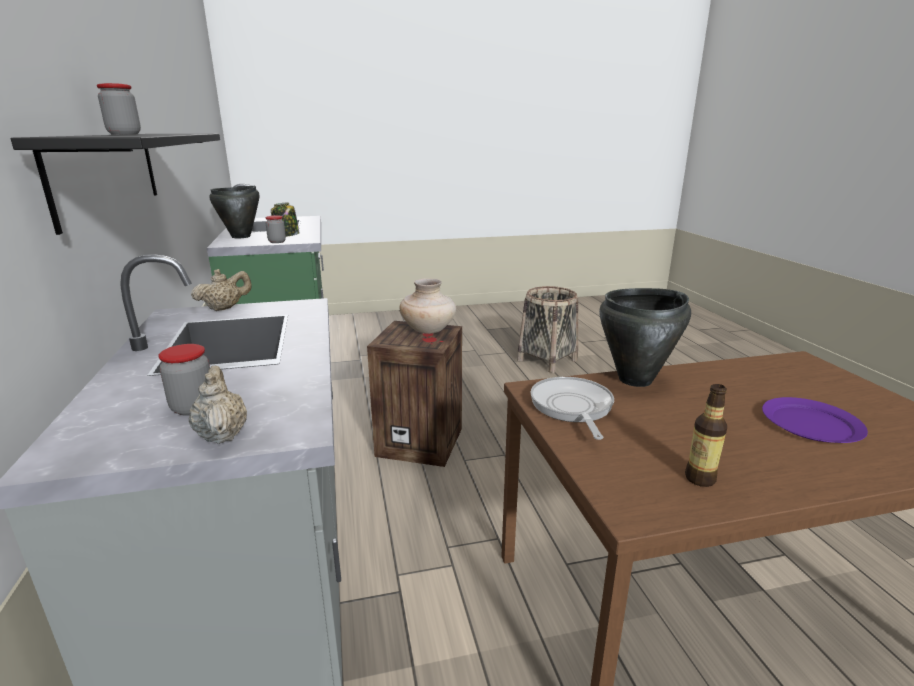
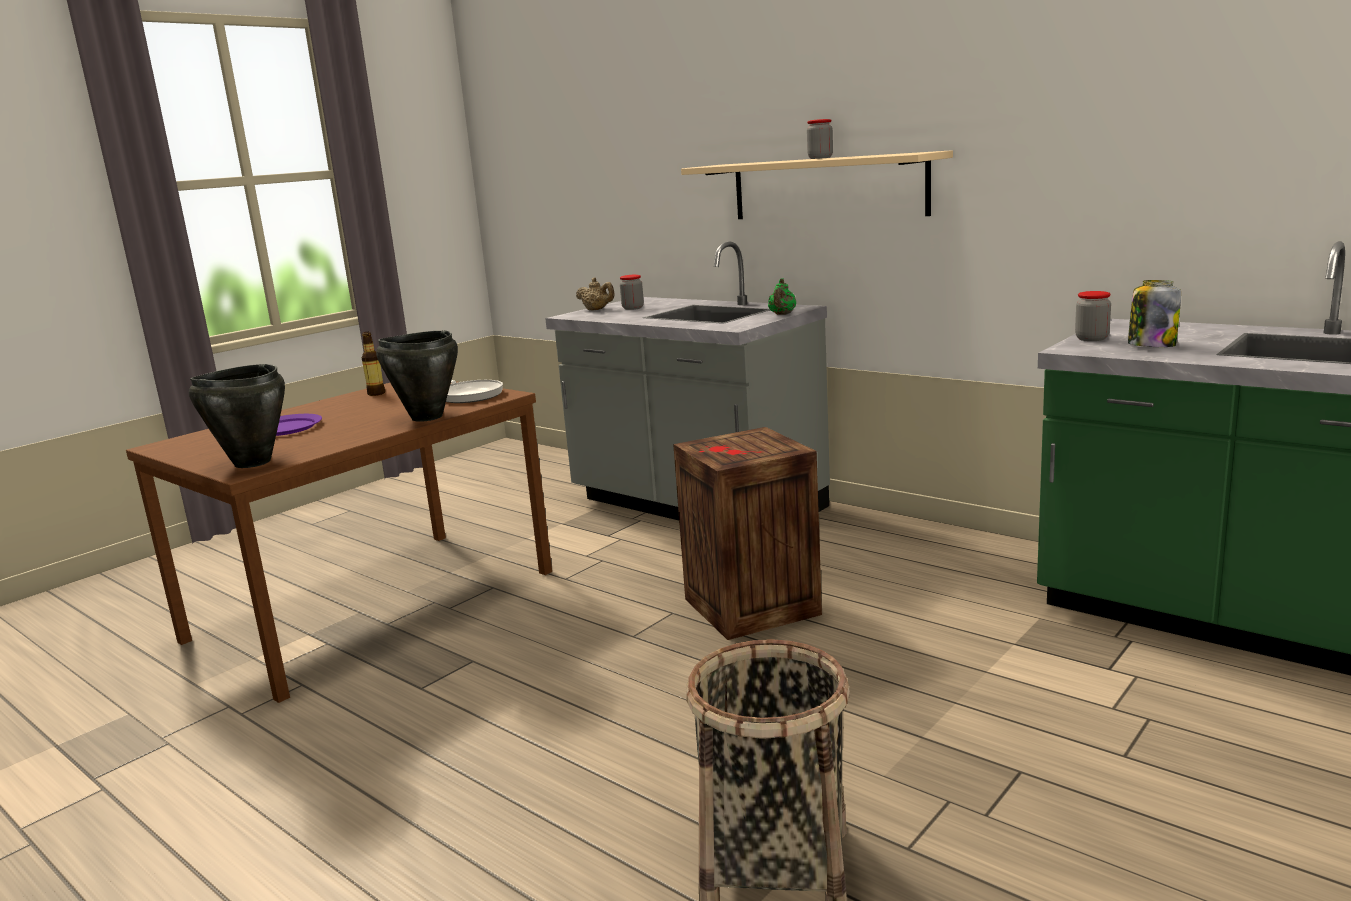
camera: 145 degrees right, 5 degrees down
black shelf [11,134,220,235] -> beige shelf [681,150,953,219]
beige teapot [191,269,252,311] -> green teapot [768,278,796,315]
black cooking pot [209,186,259,239] -> black cooking pot moved to [189,364,285,468]
beige vase [400,278,456,334] -> none

